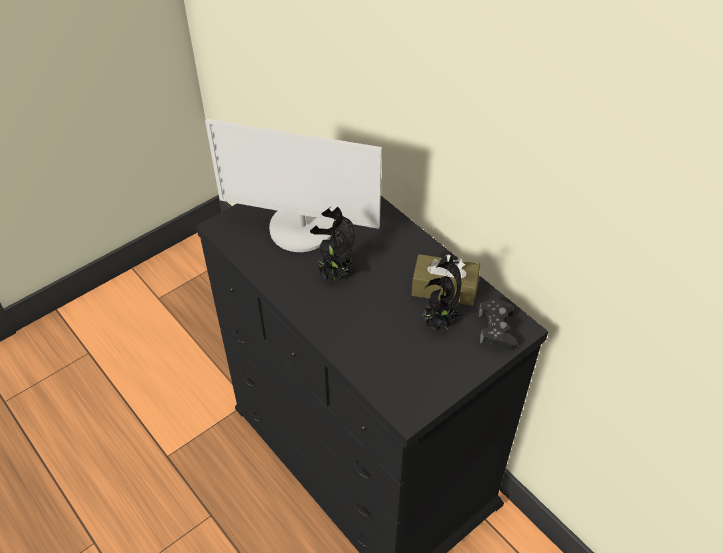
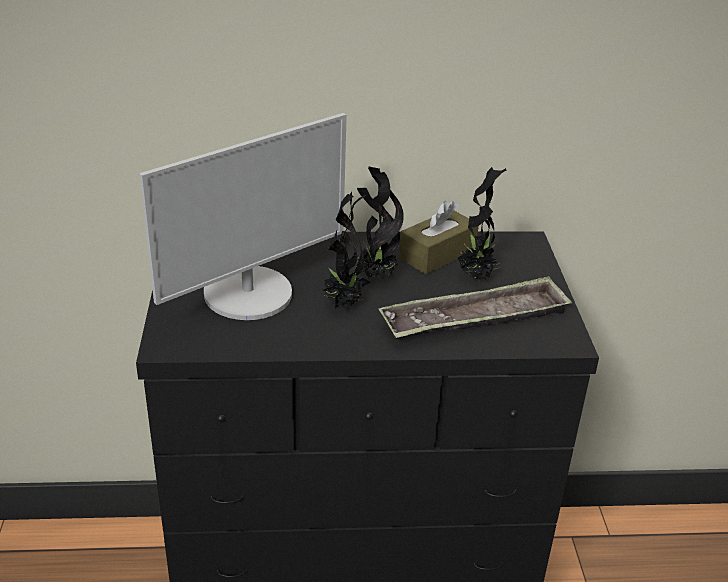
camera: 55 degrees left, 15 degrees down
black game controller [478,299,517,350] -> none
none -> potted plant [357,167,404,279]
none -> tray [378,276,572,339]

